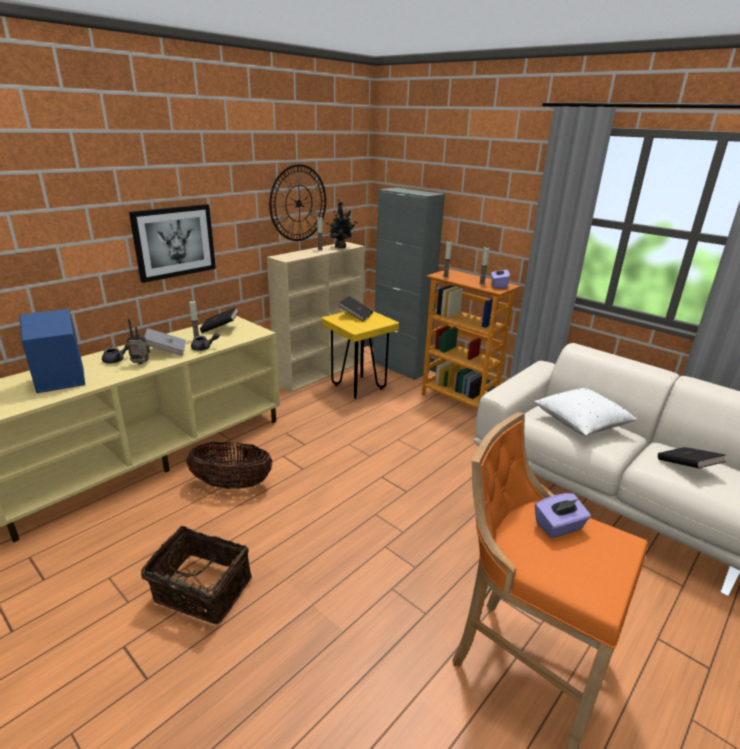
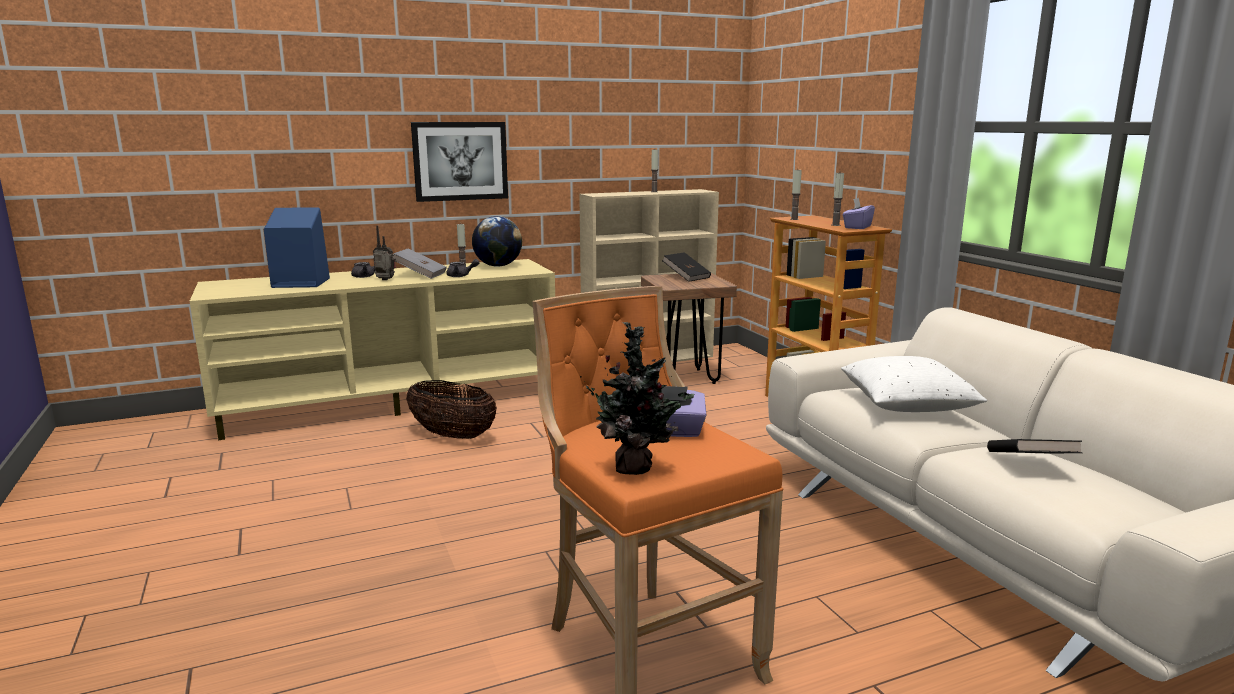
camera: 25 degrees right, 10 degrees down
basket [141,526,252,624] -> none
black book [200,307,239,333] -> globe [472,216,522,267]
wall clock [269,164,326,241] -> none
yellow stool [322,311,399,399] -> brown stool [641,273,737,384]
potted plant [325,200,358,248] -> potted plant moved to [580,322,694,475]
grey cabinet [373,188,445,380] -> none

